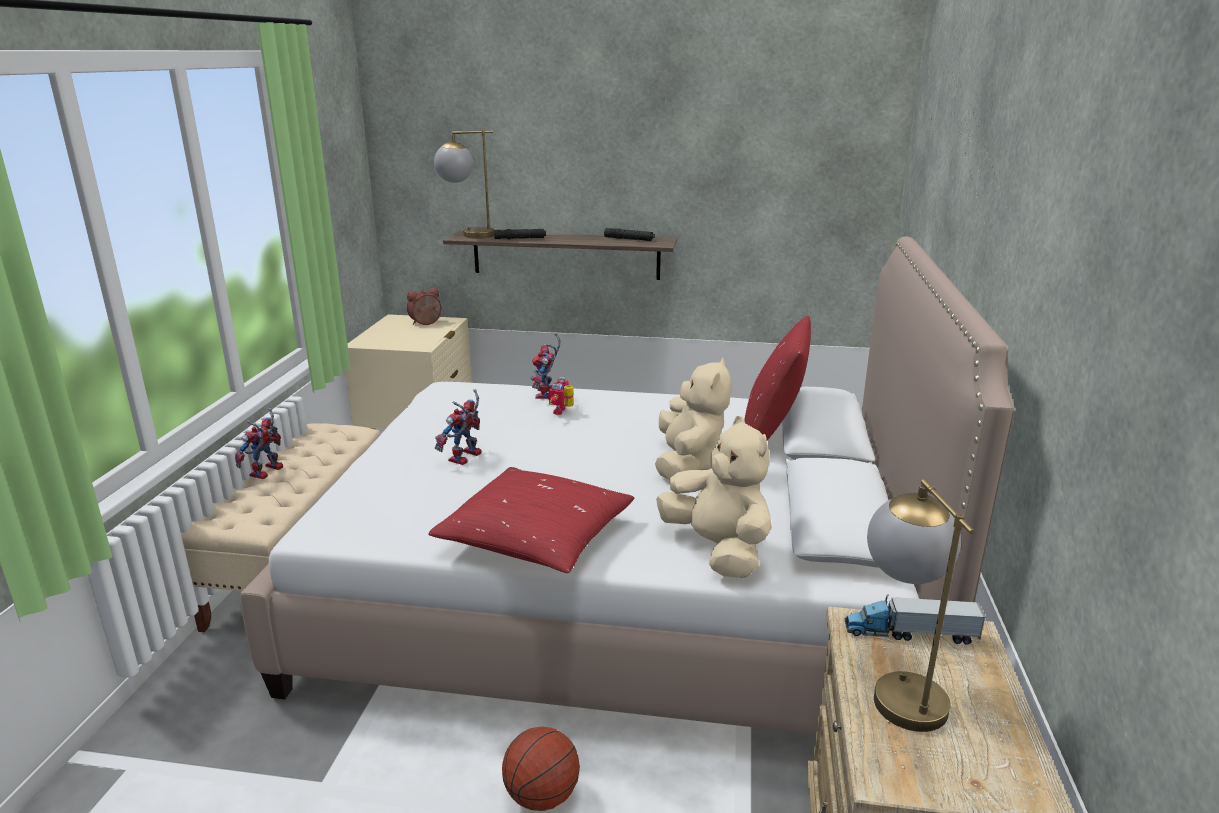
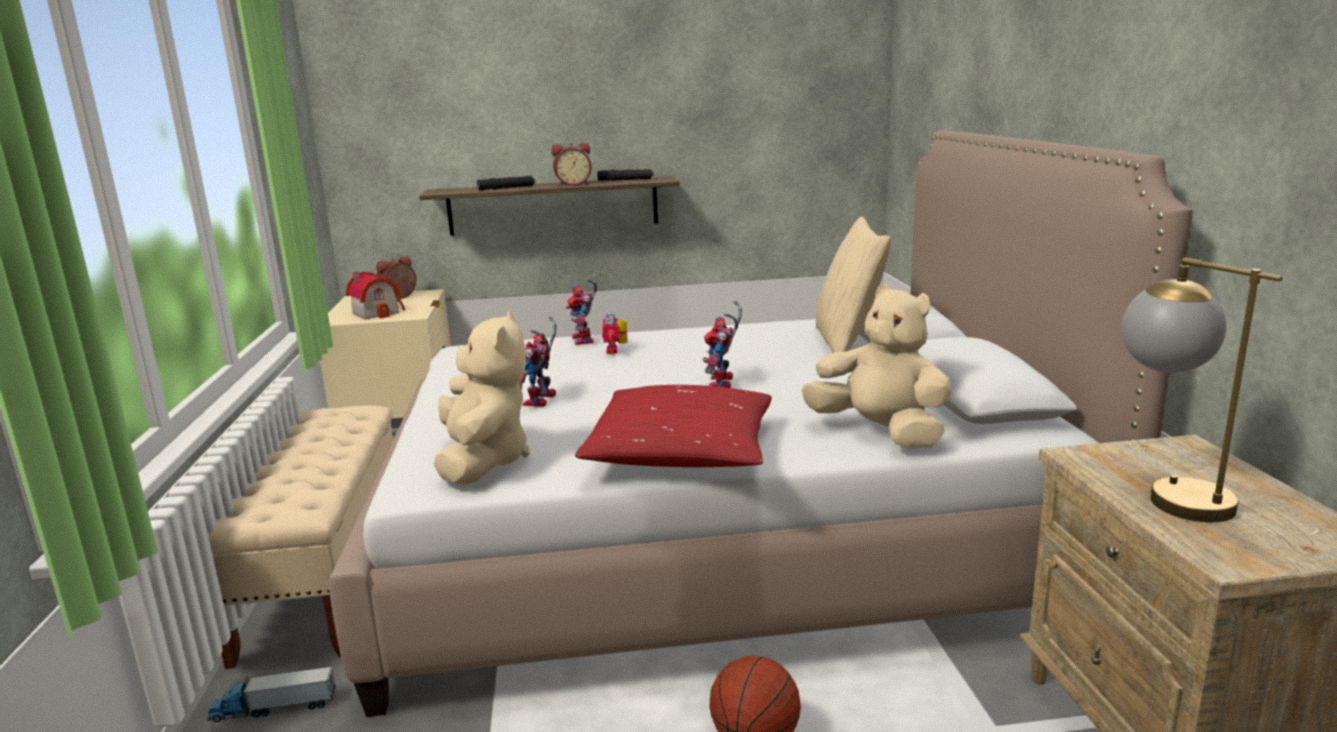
camera: 15 degrees left, 5 degrees down
toy robot [235,408,283,479] -> toy robot moved to [703,300,742,388]
table lamp [434,130,494,239] -> none
beige plush toy [655,358,731,480] -> beige plush toy moved to [434,311,530,485]
red pillow [744,315,811,440] -> beige pillow [816,216,891,353]
toy truck [844,594,986,645] -> toy truck moved to [207,666,336,722]
none -> toy house [345,271,405,320]
none -> alarm clock [551,143,591,186]

